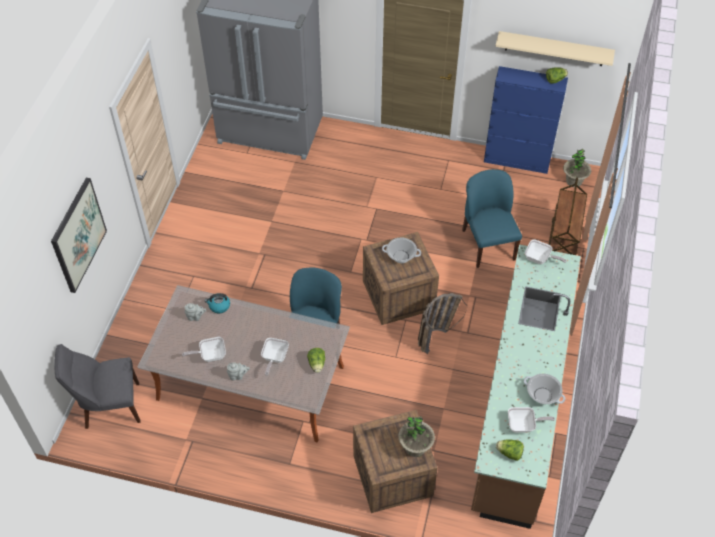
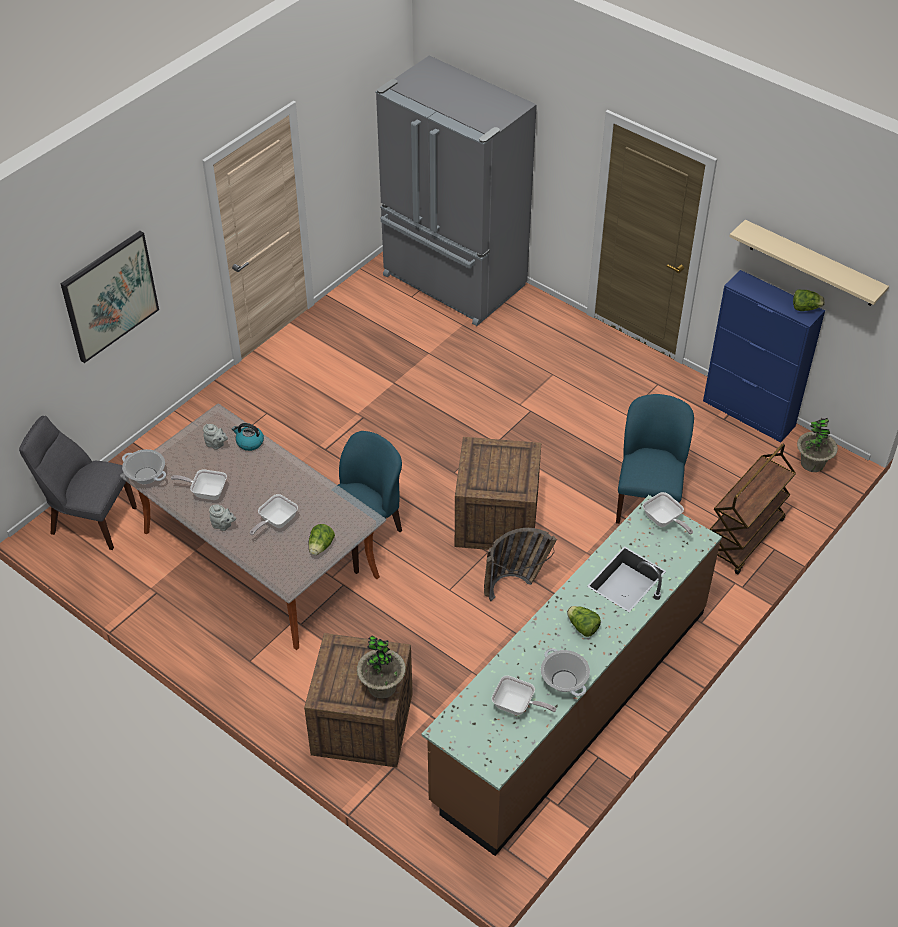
camera: 25 degrees right, 5 degrees down
cooking pot [382,238,421,263] -> cooking pot moved to [122,449,166,484]
lettuce [496,439,524,461] -> lettuce moved to [567,606,601,637]

